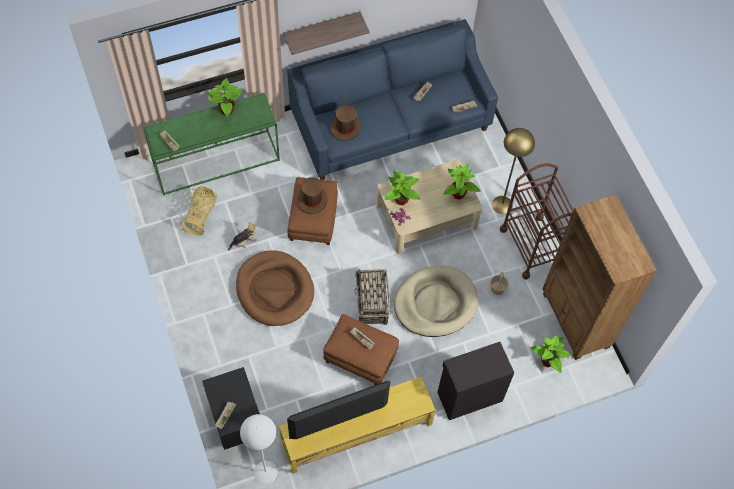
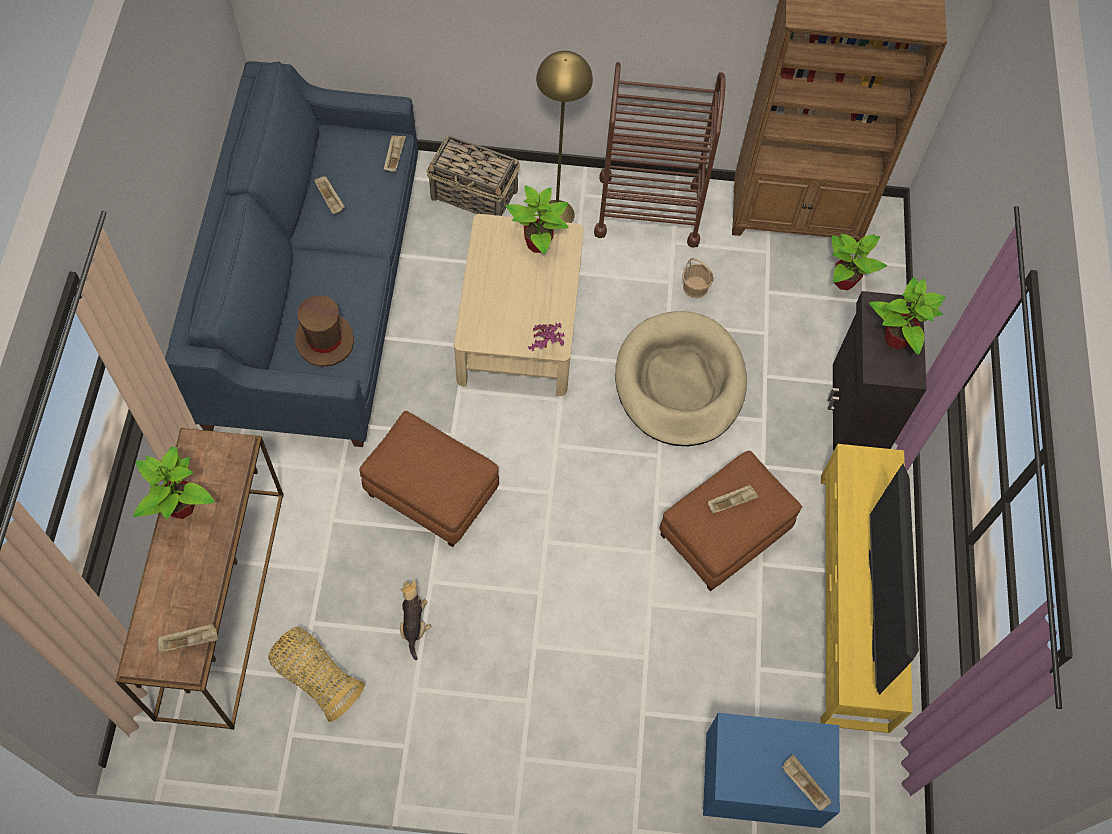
camera: 65 degrees left, 0 degrees up
green console table [143,93,280,196] -> brown console table [115,428,284,730]
black nightstand [202,367,260,450] -> blue nightstand [703,713,840,828]
brown dog bed [236,250,314,326] -> none
white floor lamp [240,414,278,484] -> none
shelf [283,12,370,55] -> none
brown hat [297,177,328,214] -> none
basket [354,269,390,325] -> basket moved to [426,135,520,216]
potted plant [385,171,420,205] -> potted plant moved to [869,277,946,355]

